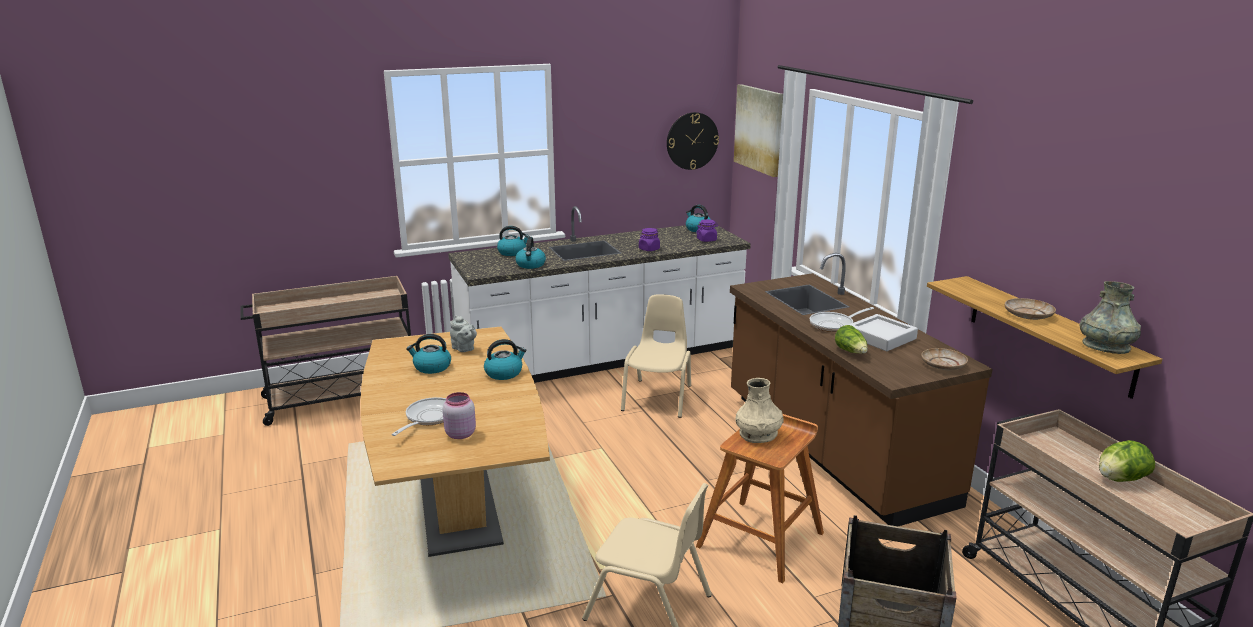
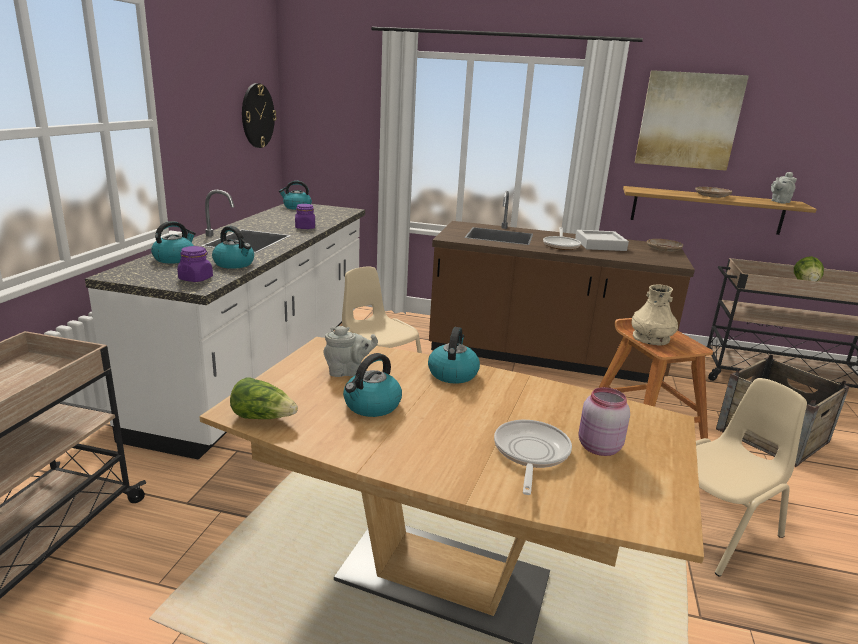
camera: 55 degrees left, 0 degrees up
frying pan [391,397,446,436] -> frying pan turned 45 degrees clockwise [494,420,572,495]
purple jar [696,219,718,242] -> purple jar moved to [177,246,213,282]
picture [734,84,783,177] -> picture moved to [635,70,749,171]
lettuce [835,325,868,354] -> lettuce moved to [230,377,298,419]
grey vase [1079,281,1141,354] -> grey teapot [771,172,797,204]

